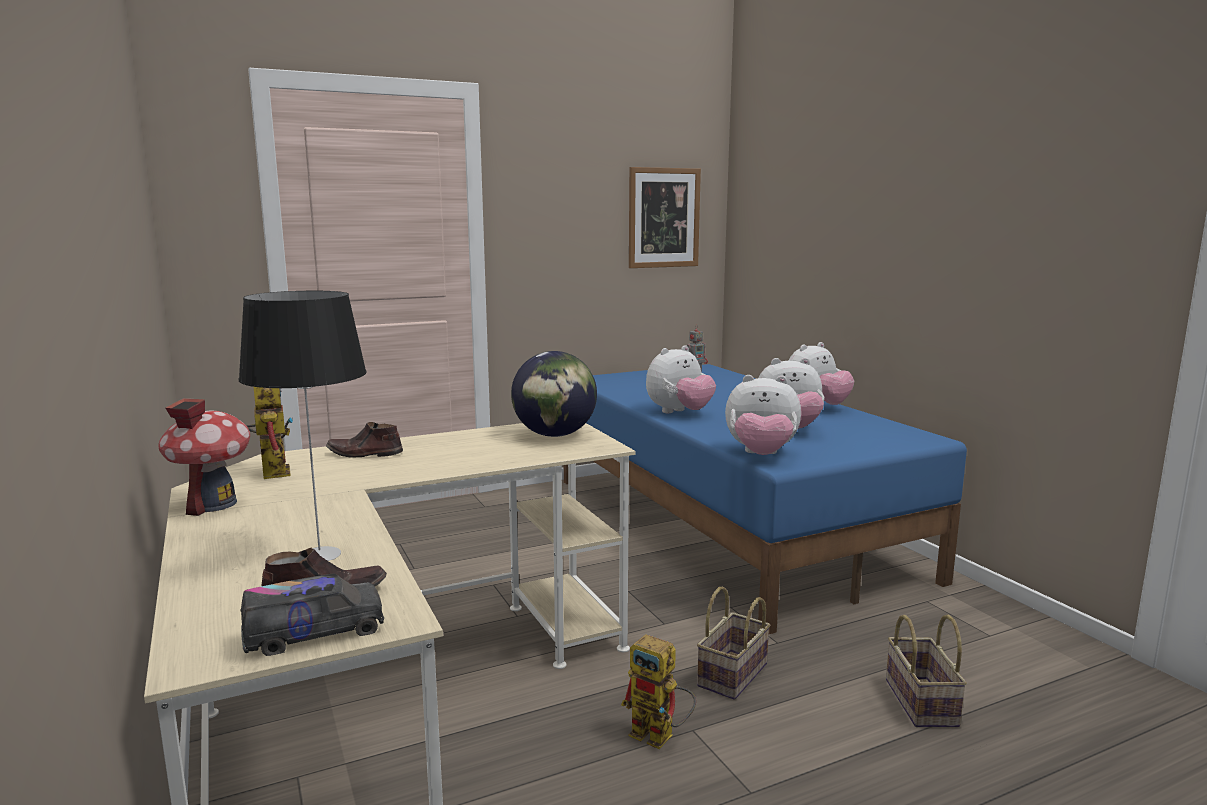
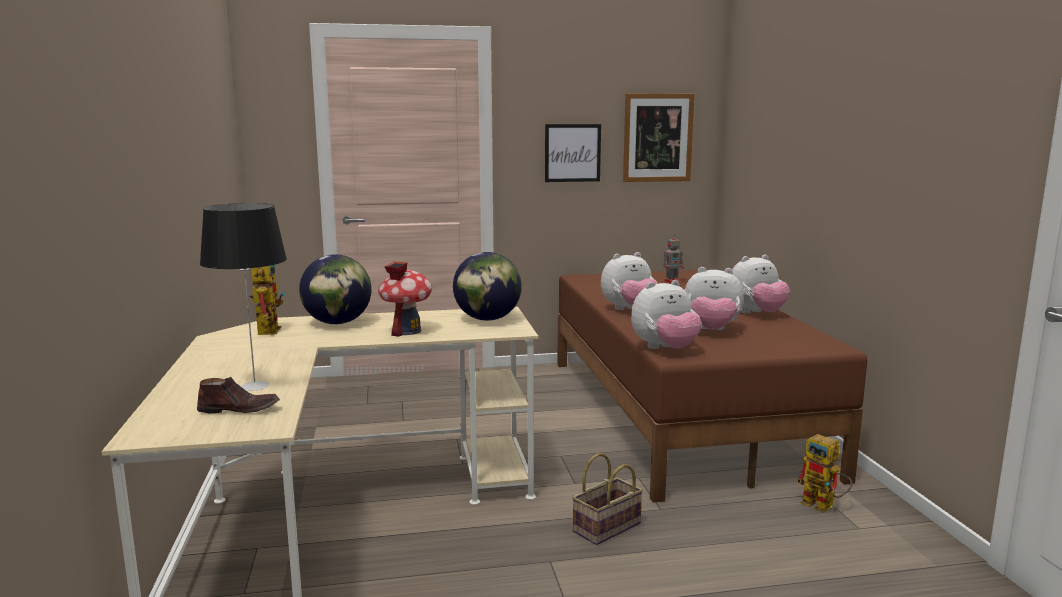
camera: 15 degrees right, 0 degrees up
toy house [158,398,250,516] -> toy house moved to [378,261,432,337]
toy truck [240,573,384,656] -> none
brown shoe [326,422,403,458] -> globe [299,254,371,324]
blue bed [564,364,967,634] -> brown bed [557,270,867,503]
toy robot [621,634,696,749] -> toy robot moved to [796,434,853,513]
plush toy [725,375,801,455] -> plush toy turned 45 degrees counterclockwise [631,280,702,349]
basket [886,615,967,727] -> none
none -> picture [545,124,601,182]

